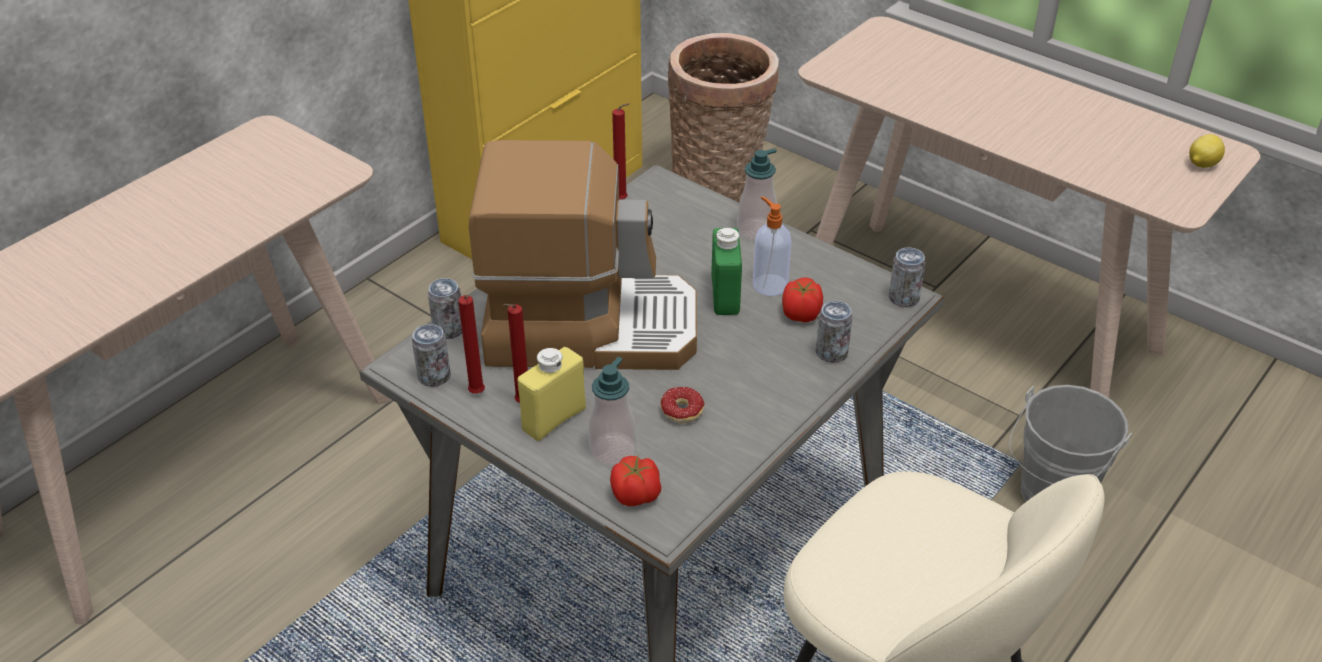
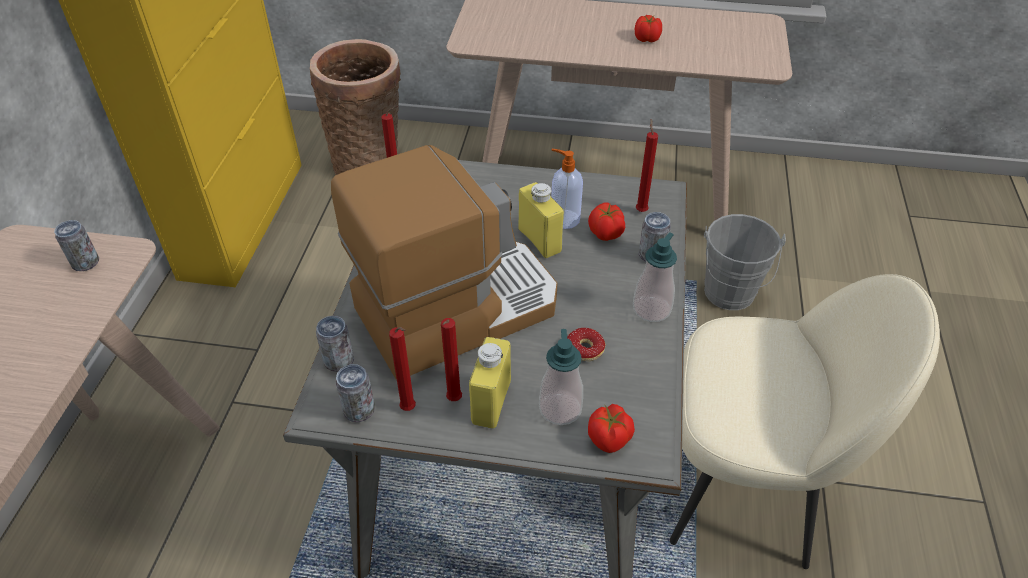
camera: 30 degrees left, 5 degrees up
green bottle [711,228,742,315] -> yellow bottle [518,182,564,258]
soap dispenser [737,148,777,241] -> soap dispenser moved to [633,232,677,322]
can [889,247,926,307] -> can moved to [54,220,99,271]
lemon [1189,134,1225,168] -> none
none -> tomato [635,15,662,42]
none -> red candle [636,119,658,212]

